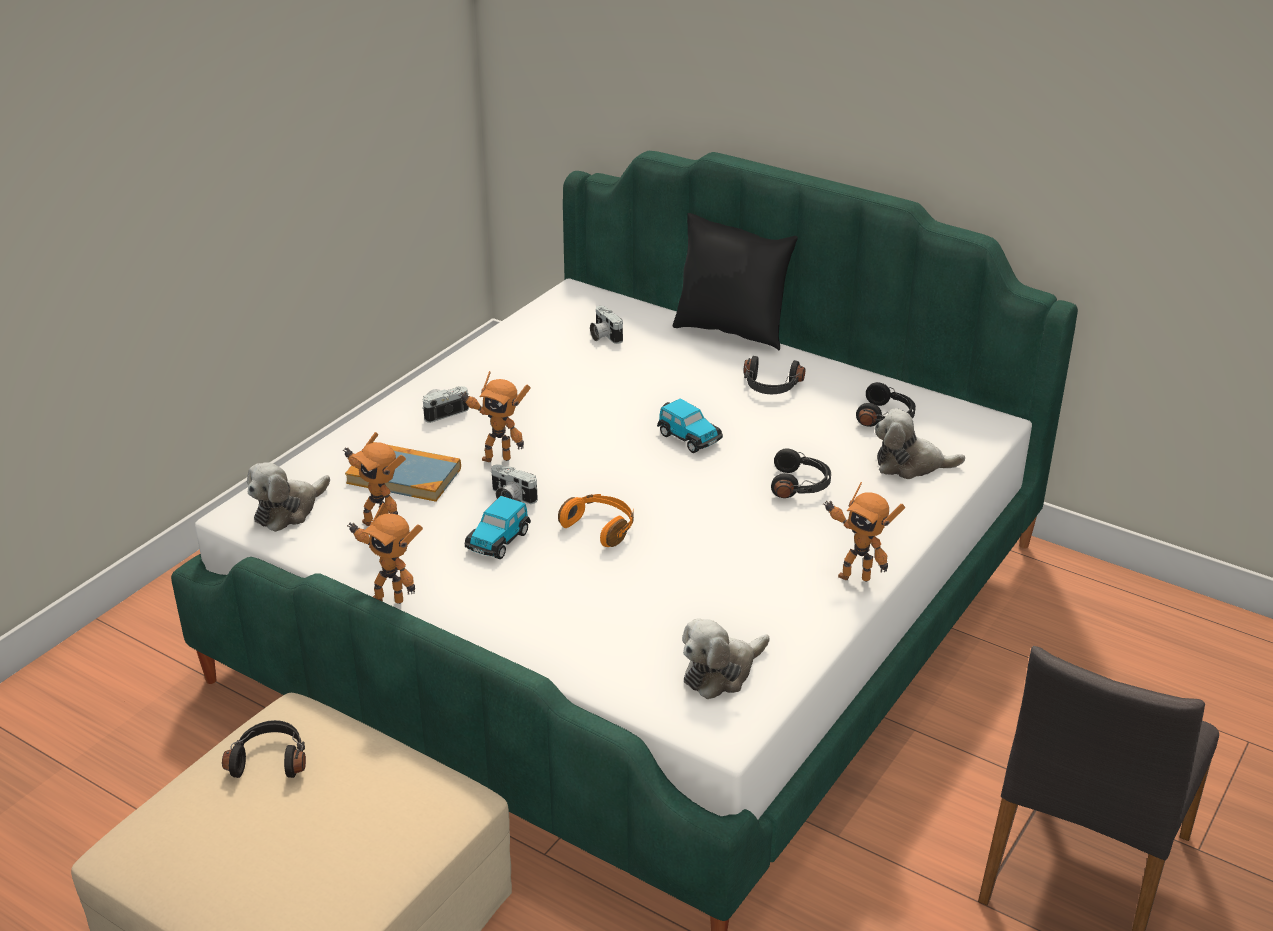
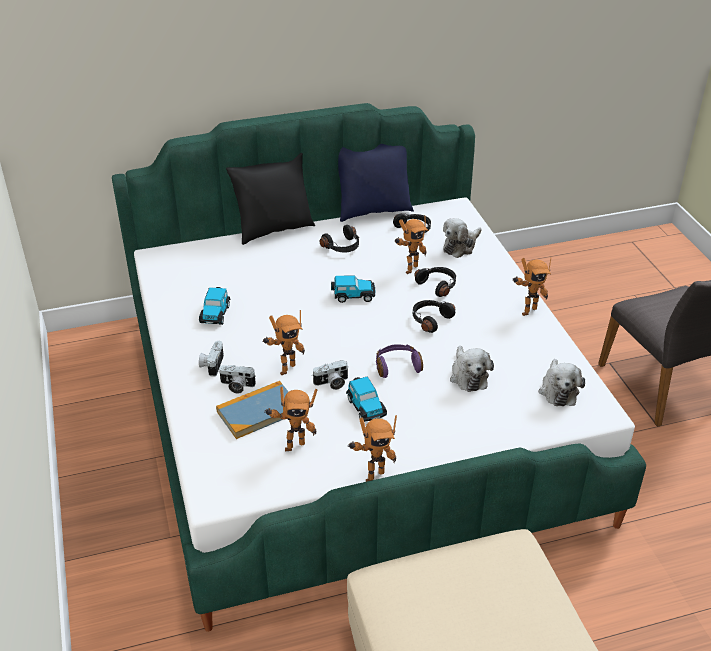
camera: 50 degrees left, 5 degrees up
black headphones [222,720,306,778] -> black headphones moved to [413,300,455,333]
plush toy [247,462,330,532] -> plush toy moved to [450,346,494,392]
orange headphones [558,494,634,547] -> purple headphones [376,344,423,378]
camera [590,306,623,344] -> camera moved to [219,365,256,394]
none -> toy car [199,287,230,325]
none -> blue pillow [338,144,414,222]
none -> toy robot [395,215,429,274]

